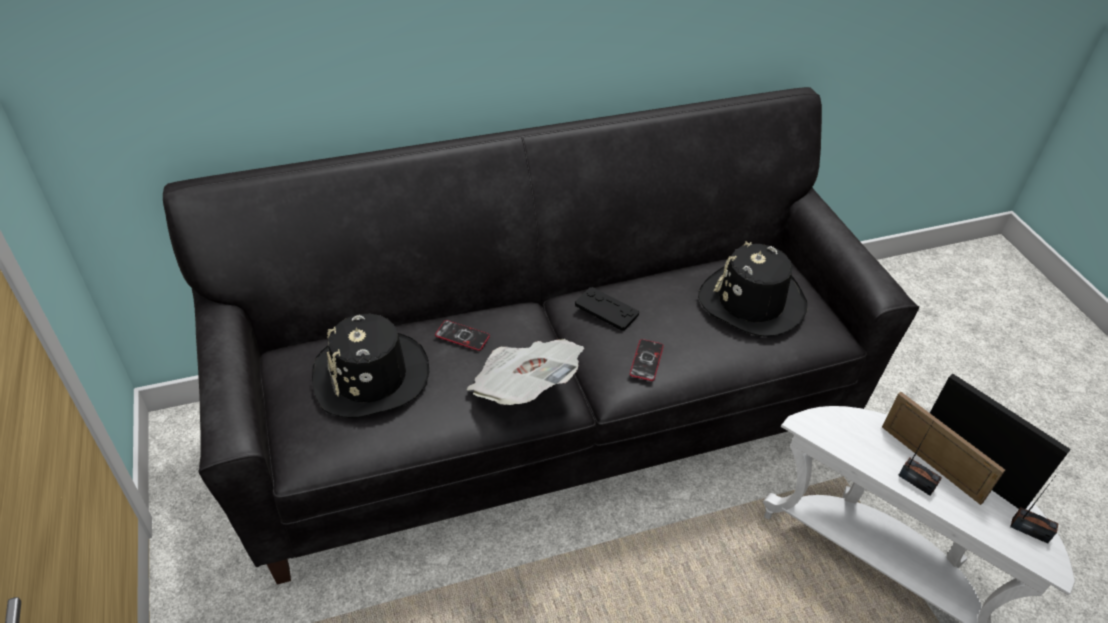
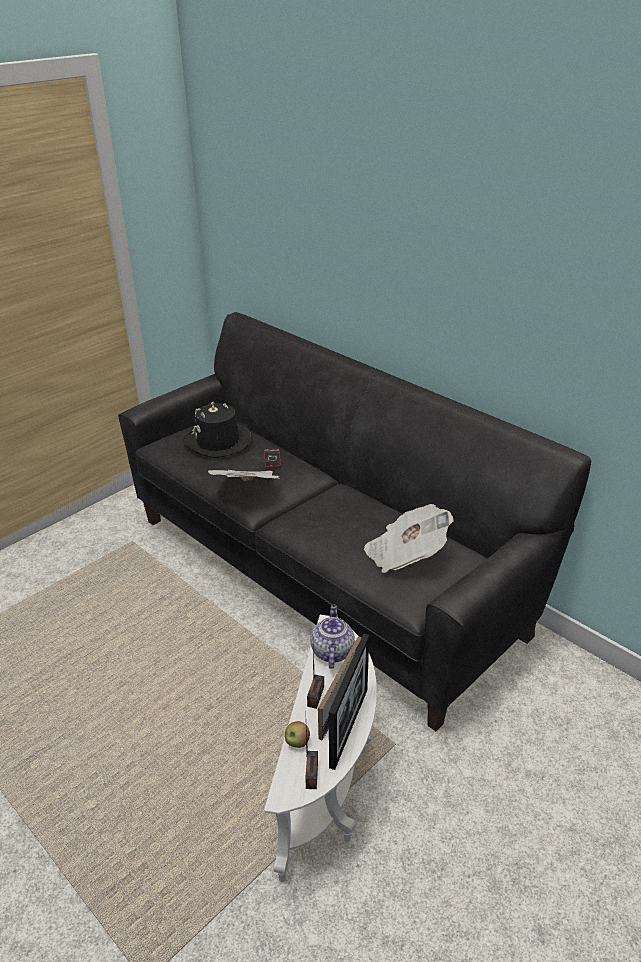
camera: 65 degrees right, 10 degrees down
black game controller [575,287,639,331] -> none
phone [630,339,664,381] -> none
black hat [698,241,807,337] -> newspaper [364,504,454,573]
none -> apple [285,721,310,748]
none -> teapot [311,604,355,669]

